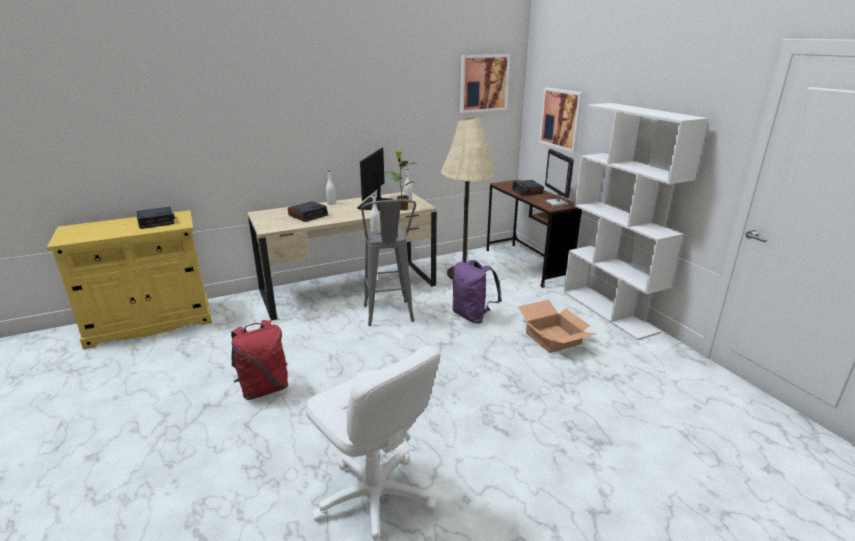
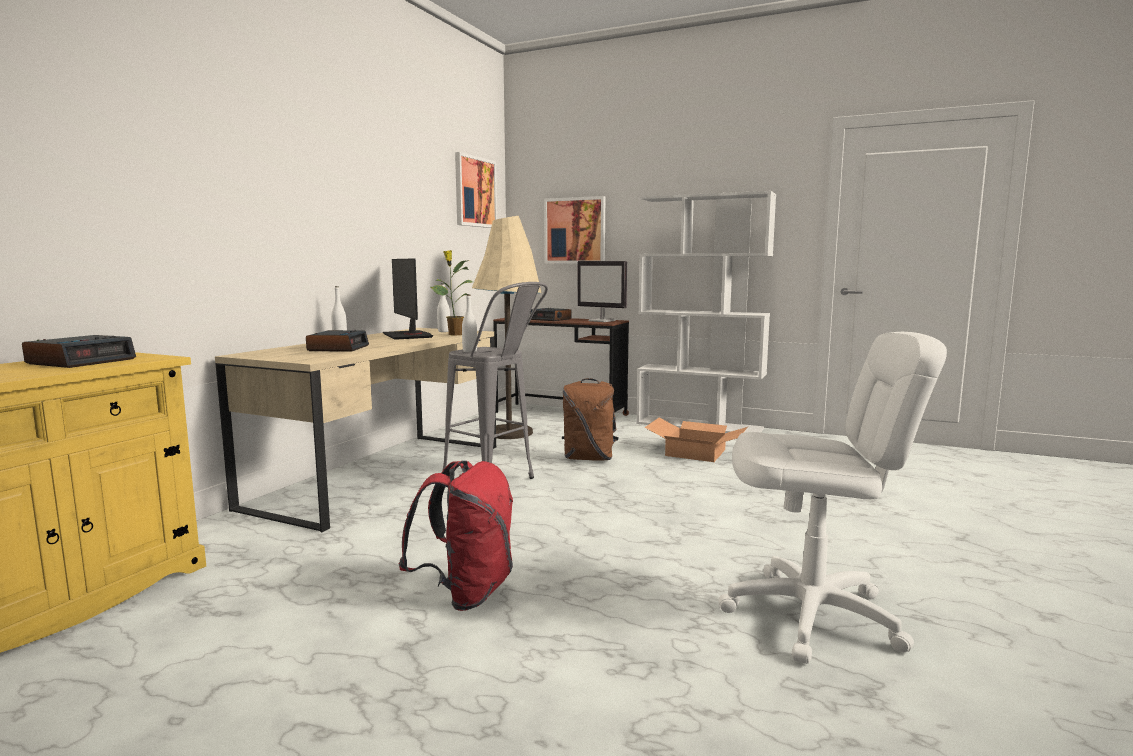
camera: 40 degrees left, 15 degrees down
purple backpack [453,260,502,323] -> brown backpack [562,378,619,460]

